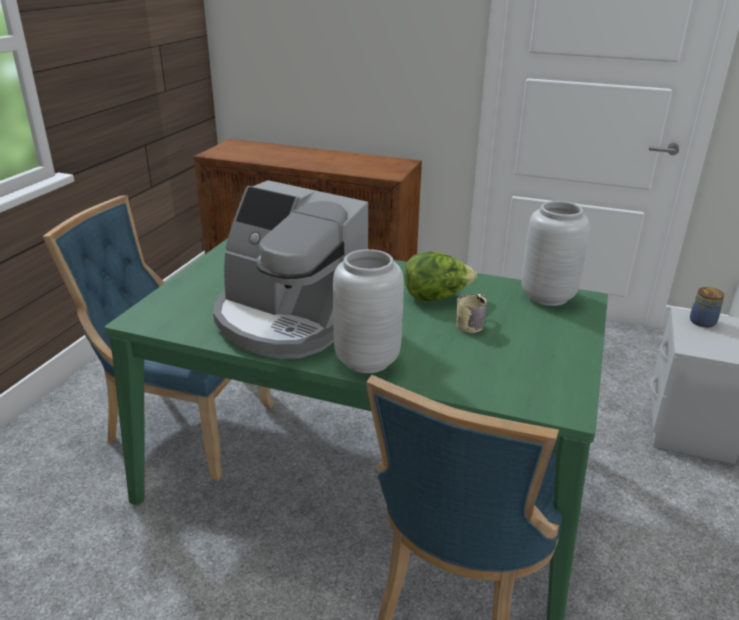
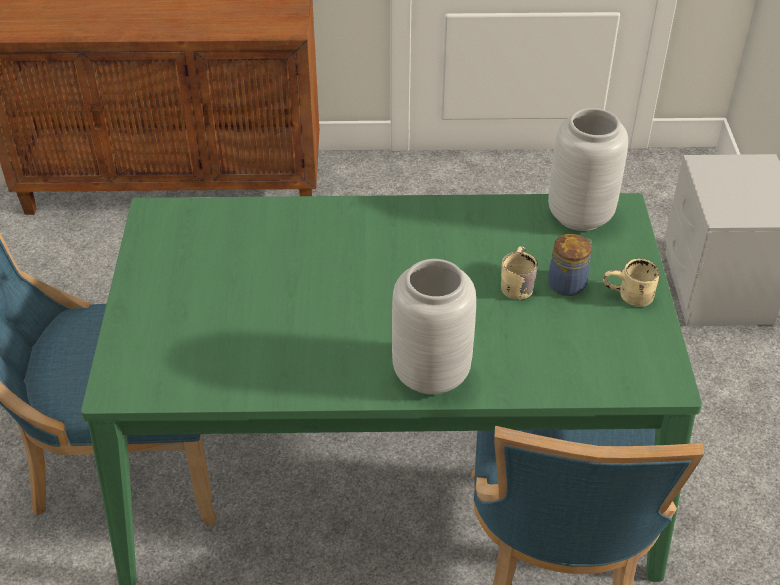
camera: 20 degrees left, 15 degrees up
coffee machine [213,180,368,359] -> none
lettuce [405,252,477,301] -> none
jar [690,287,725,328] -> jar moved to [548,234,592,296]
none -> beige mug [603,258,659,307]

